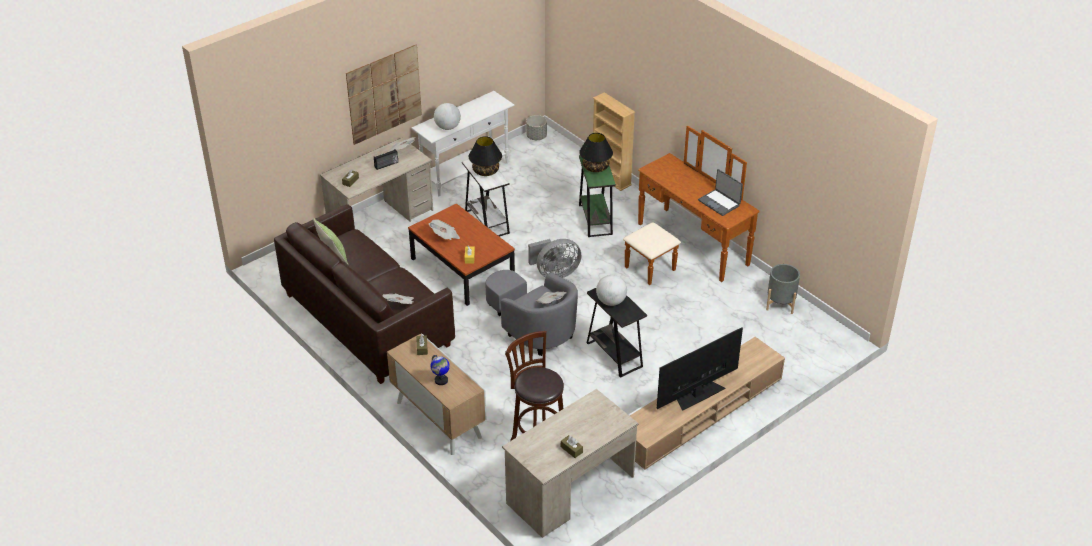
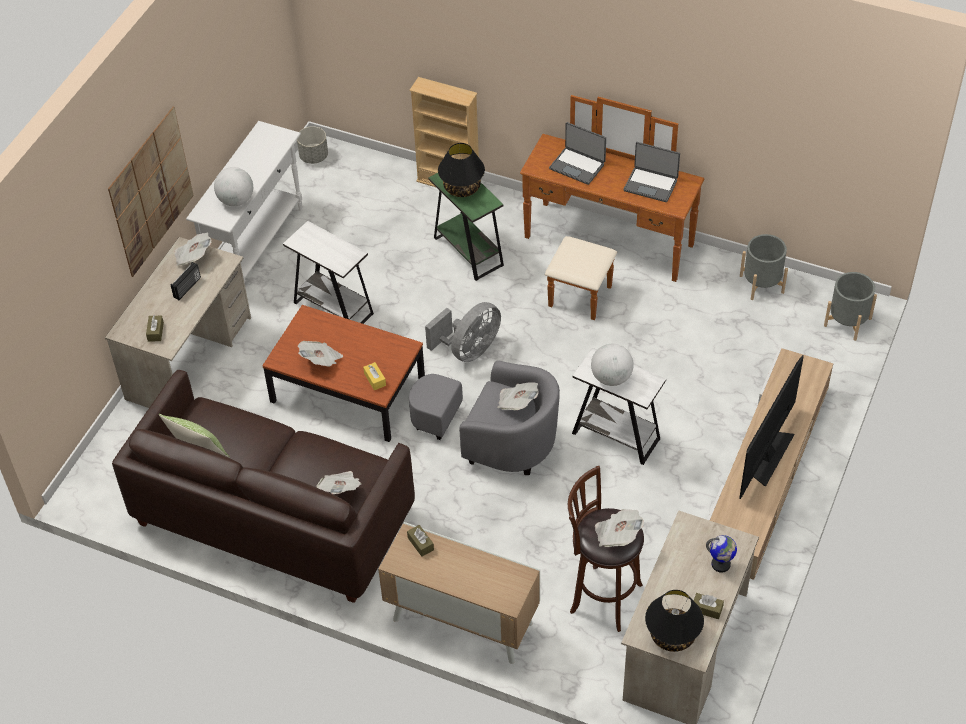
camera: 25 degrees left, 10 degrees up
globe [431,355,450,385] -> globe moved to [706,535,737,573]
black table lamp [469,136,502,176] -> black table lamp moved to [645,590,704,652]
black side table [587,288,647,378] -> white side table [572,348,666,465]
none -> laptop [549,122,606,185]
none -> newspaper [595,509,644,547]
none -> grey planter [824,272,877,341]

